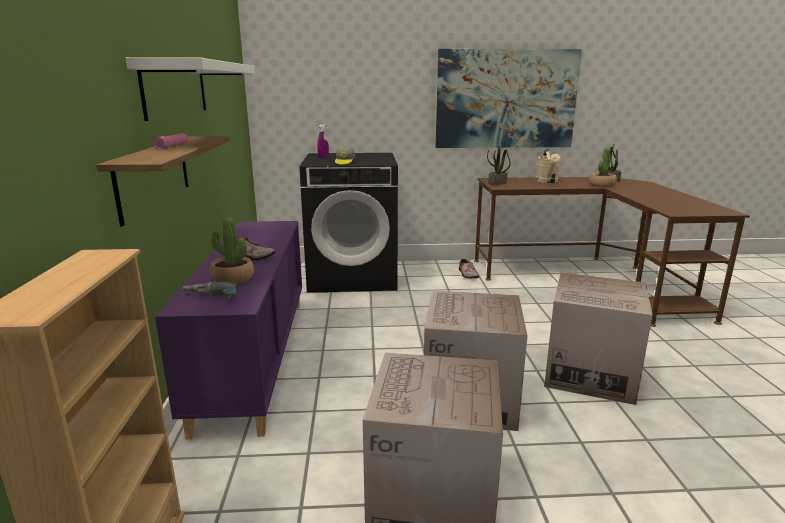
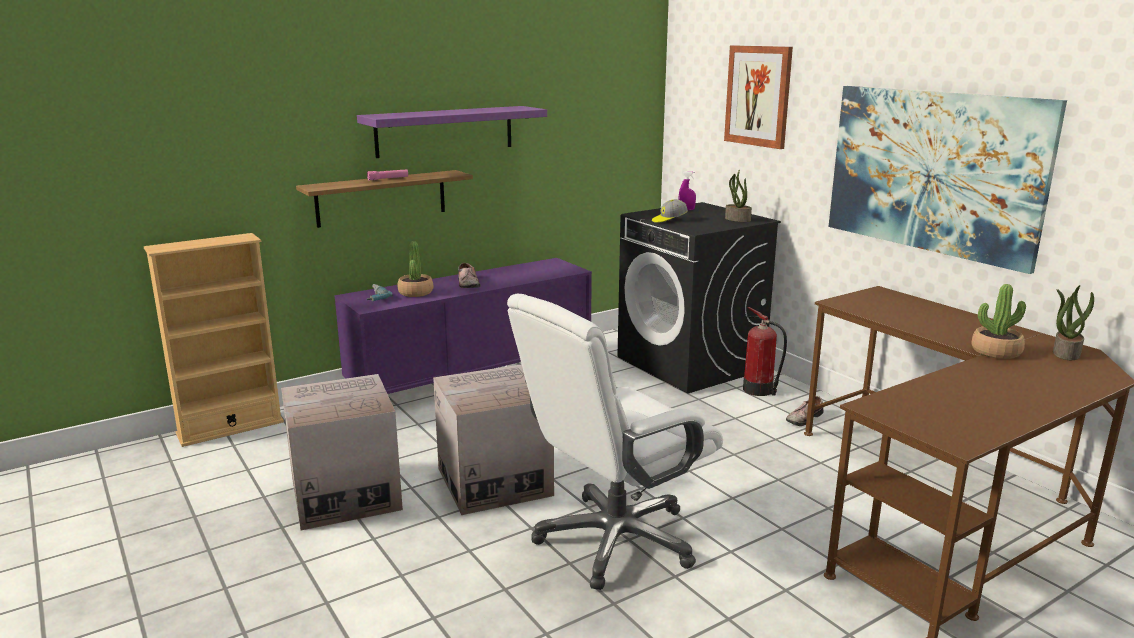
camera: 60 degrees right, 0 degrees up
white shelf [126,57,255,121] -> purple shelf [357,106,547,158]
potted plant [487,145,511,185] -> potted plant moved to [725,170,752,222]
beige watering can [536,149,561,183] -> none
cardboard box [544,272,653,405] -> white office chair [507,293,723,590]
none -> picture [724,46,793,149]
none -> fire extinguisher [743,307,787,396]

